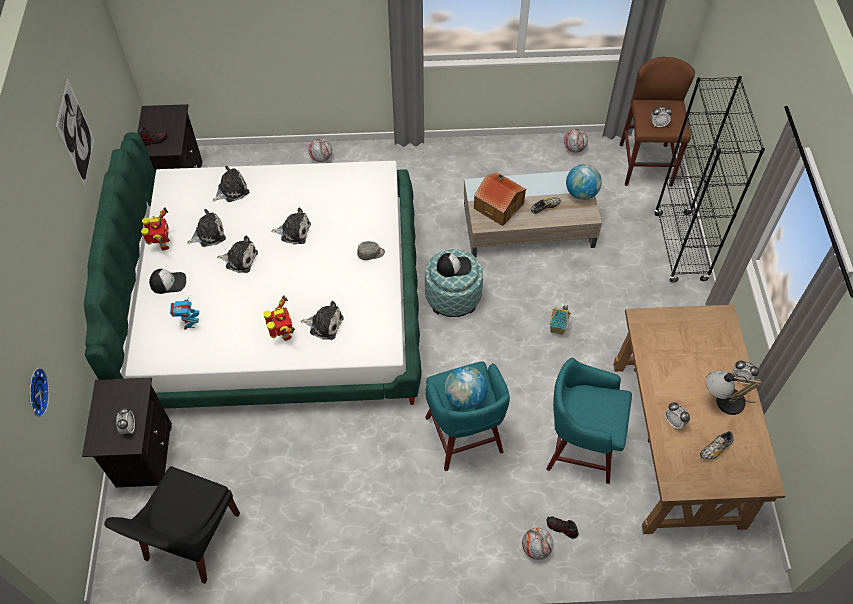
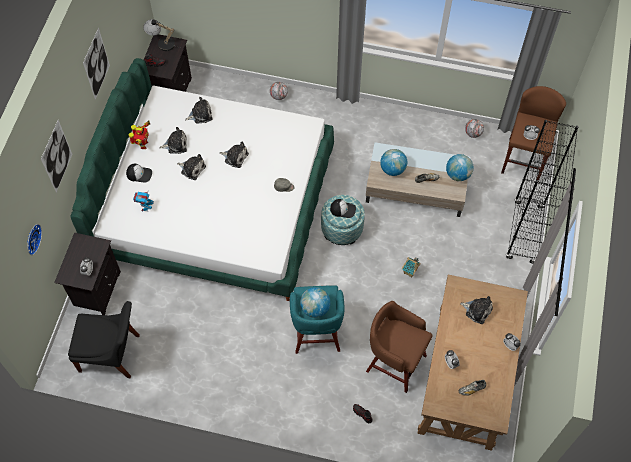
camera: 15 degrees right, 5 degrees up
black chair [104,466,240,584] -> black chair turned 120 degrees counterclockwise [68,301,140,378]
toy robot [263,295,295,341] -> none
plush toy [301,301,344,340] -> plush toy moved to [460,296,493,324]
toy house [474,172,526,226] -> globe [380,149,407,176]
football [522,528,553,560] -> none
turquoise stool [546,358,632,484] -> brown stool [366,301,433,393]
table lamp [706,371,762,415] -> table lamp moved to [143,19,180,51]
none -> picture [41,120,72,192]

